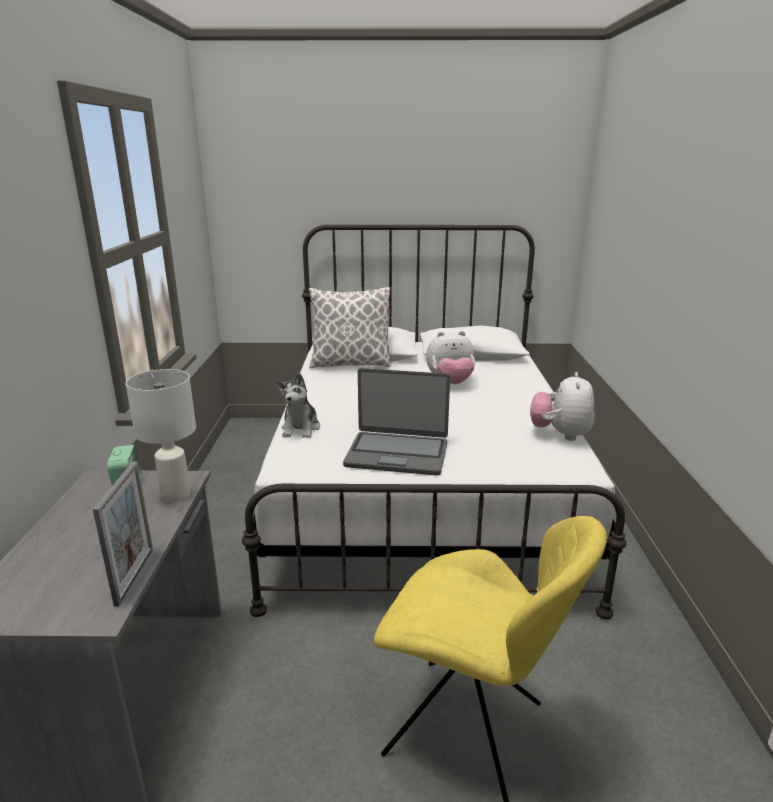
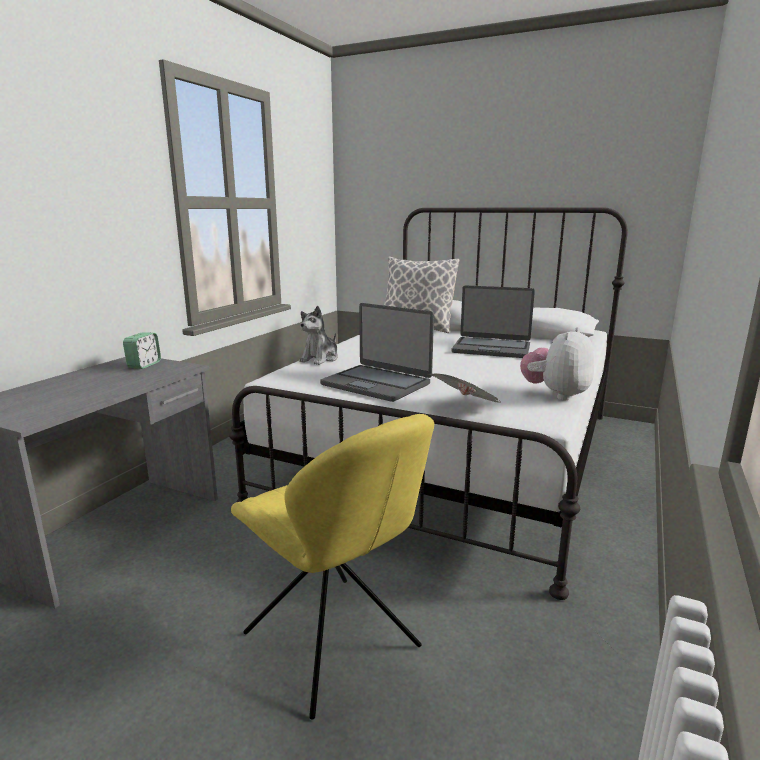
camera: 25 degrees right, 5 degrees down
picture frame [93,461,153,607] -> none
white table lamp [126,369,196,503] -> none
plush toy [426,331,475,384] -> laptop [452,285,535,358]
none -> newspaper [428,373,499,402]

